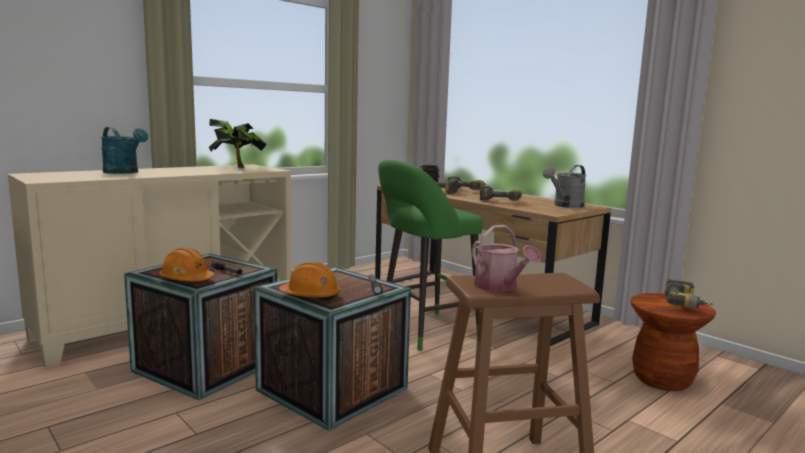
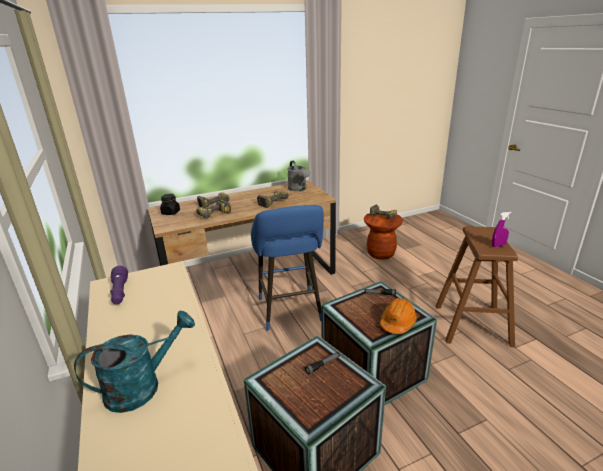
camera: 70 degrees left, 15 degrees up
orange hard hat [159,248,215,281] -> none
potted plant [209,119,267,168] -> purple flashlight [110,266,128,304]
green stool [378,160,483,351] -> blue stool [251,205,324,331]
watering can [472,225,541,292] -> purple spray bottle [492,212,512,247]

